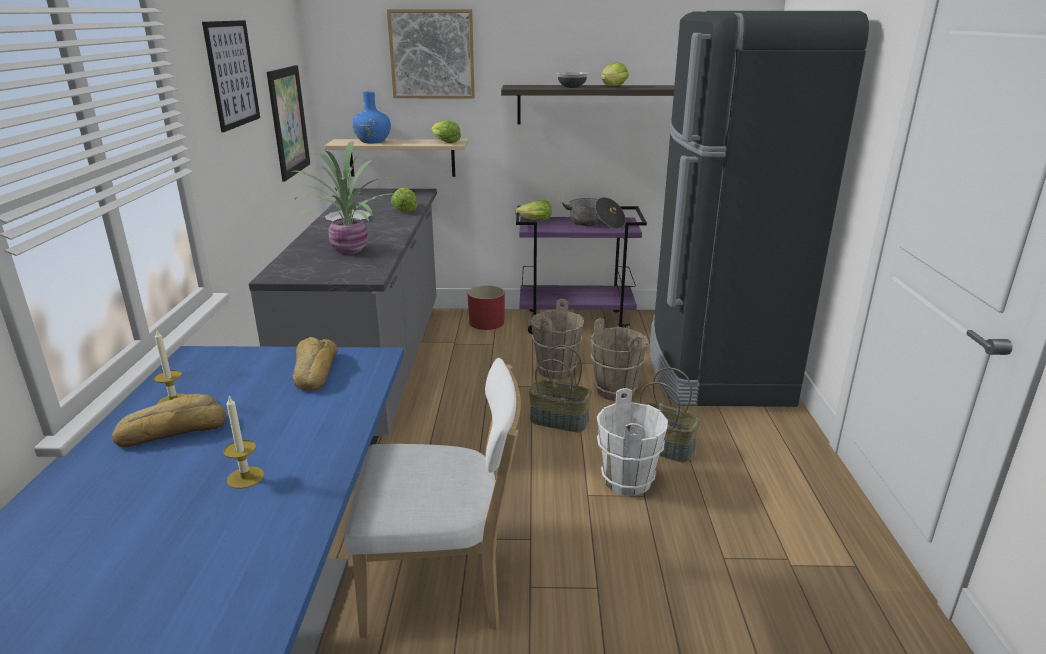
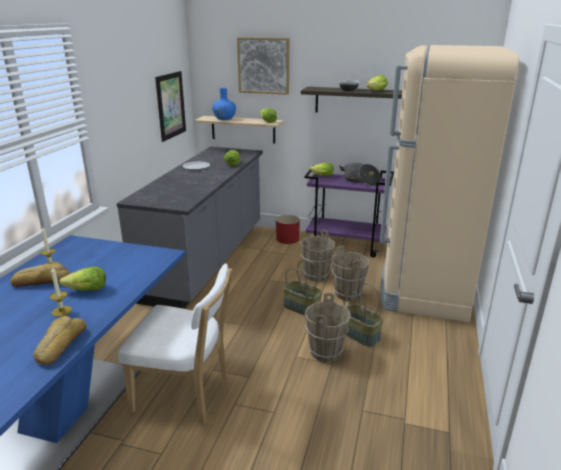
camera: 15 degrees right, 0 degrees up
picture [202,20,260,132] -> none
potted plant [290,141,404,254] -> none
bread [293,337,338,391] -> bread moved to [33,316,86,365]
white bucket [597,388,668,496] -> brown bucket [305,293,351,362]
black fridge [650,11,869,407] -> beige fridge [380,45,519,322]
none -> lettuce [59,267,106,290]

